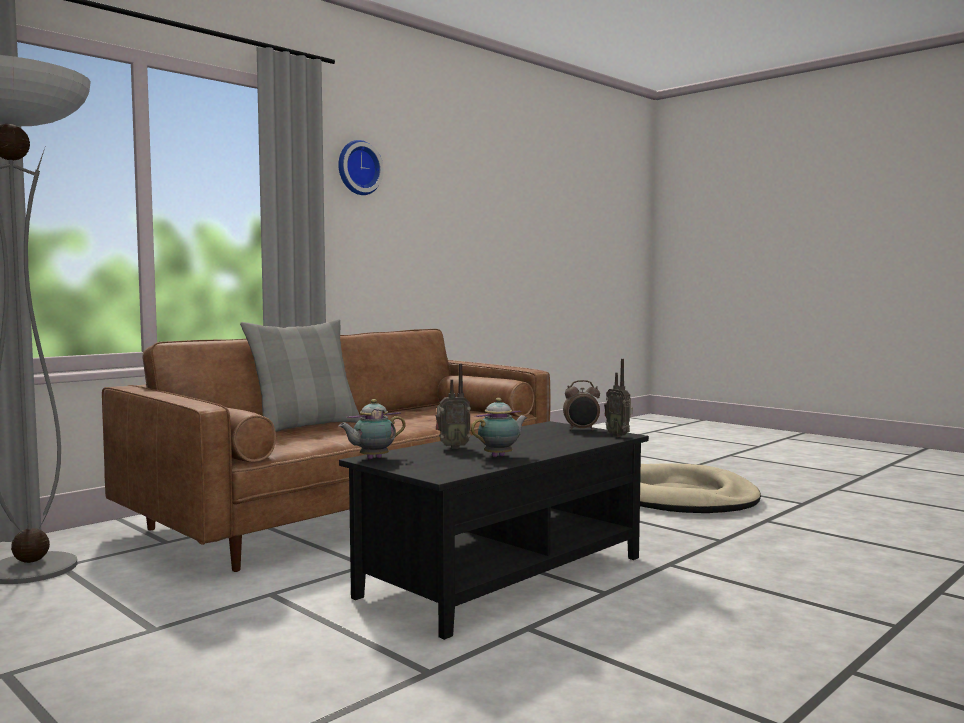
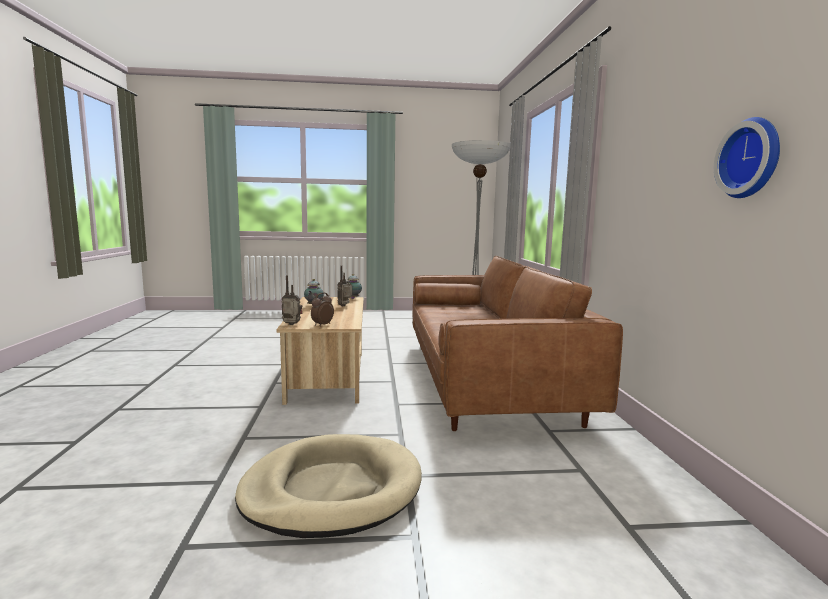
camera: 130 degrees right, 5 degrees up
grey pillow [240,319,360,431] -> none
wall clock [338,140,384,195] -> wall clock moved to [714,117,780,198]
black coffee table [339,421,649,640] -> beige coffee table [276,297,364,405]

